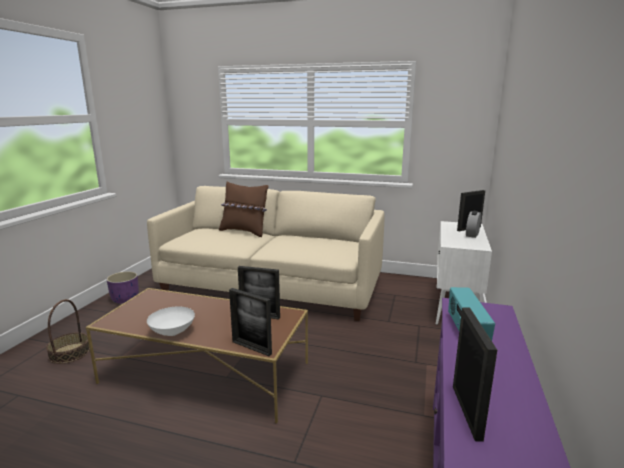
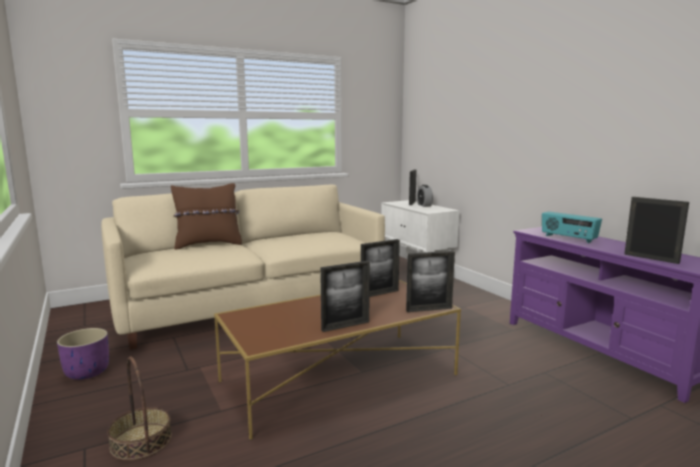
camera: 45 degrees left, 5 degrees down
white bowl [147,306,195,336] -> picture frame [320,261,370,332]

